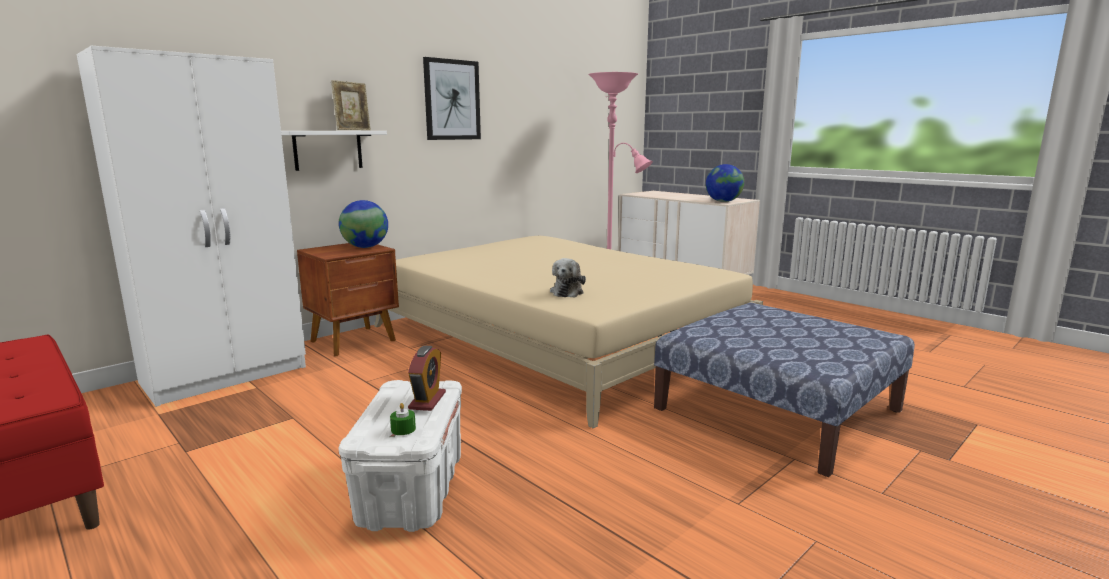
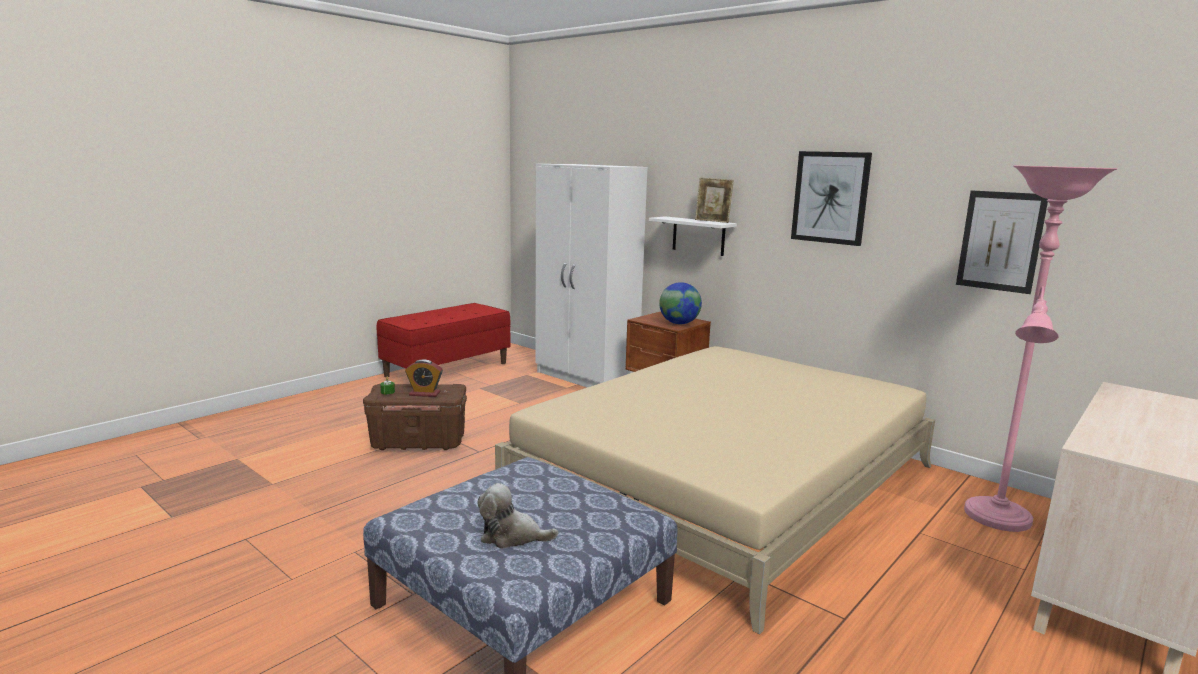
camera: 85 degrees right, 0 degrees up
white storage box [339,380,462,532] -> brown storage box [363,384,467,450]
plush toy [550,258,586,298] -> plush toy moved to [478,483,558,549]
globe [706,164,744,202] -> none
none -> picture [956,190,1048,294]

